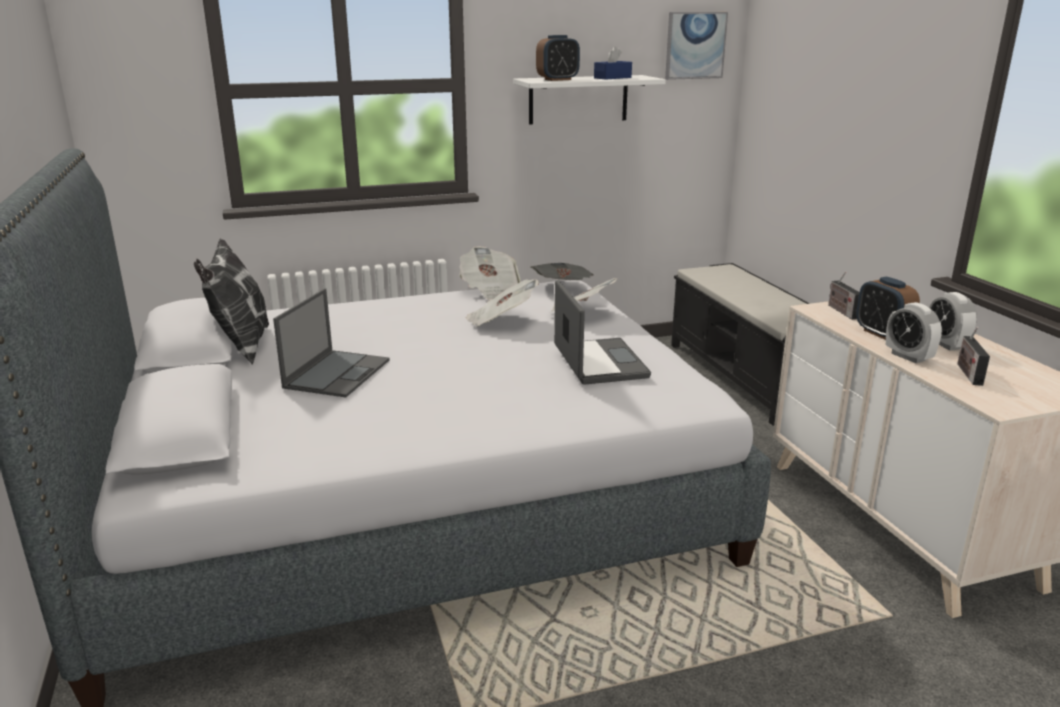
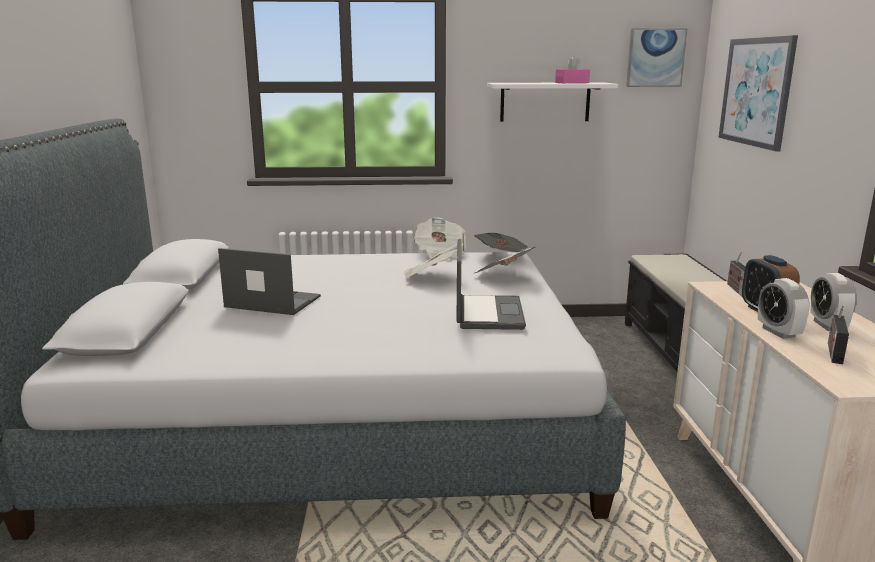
camera: 15 degrees right, 5 degrees down
pillow [194,238,269,365] -> none
laptop [273,288,390,398] -> laptop turned 105 degrees counterclockwise [218,248,321,315]
alarm clock [536,35,580,81] -> none
blue tissue box [594,47,632,80] -> pink tissue box [555,56,590,83]
none -> picture [718,35,798,152]

